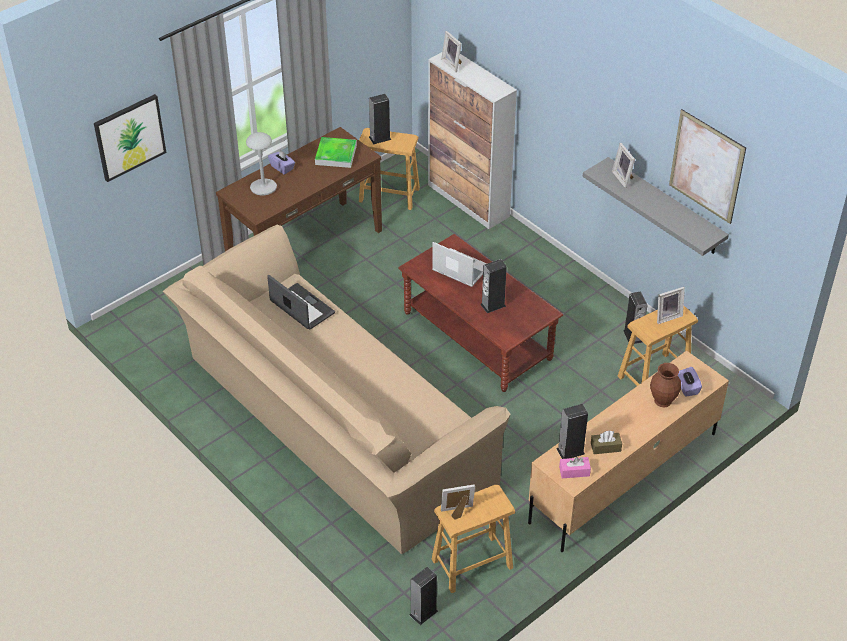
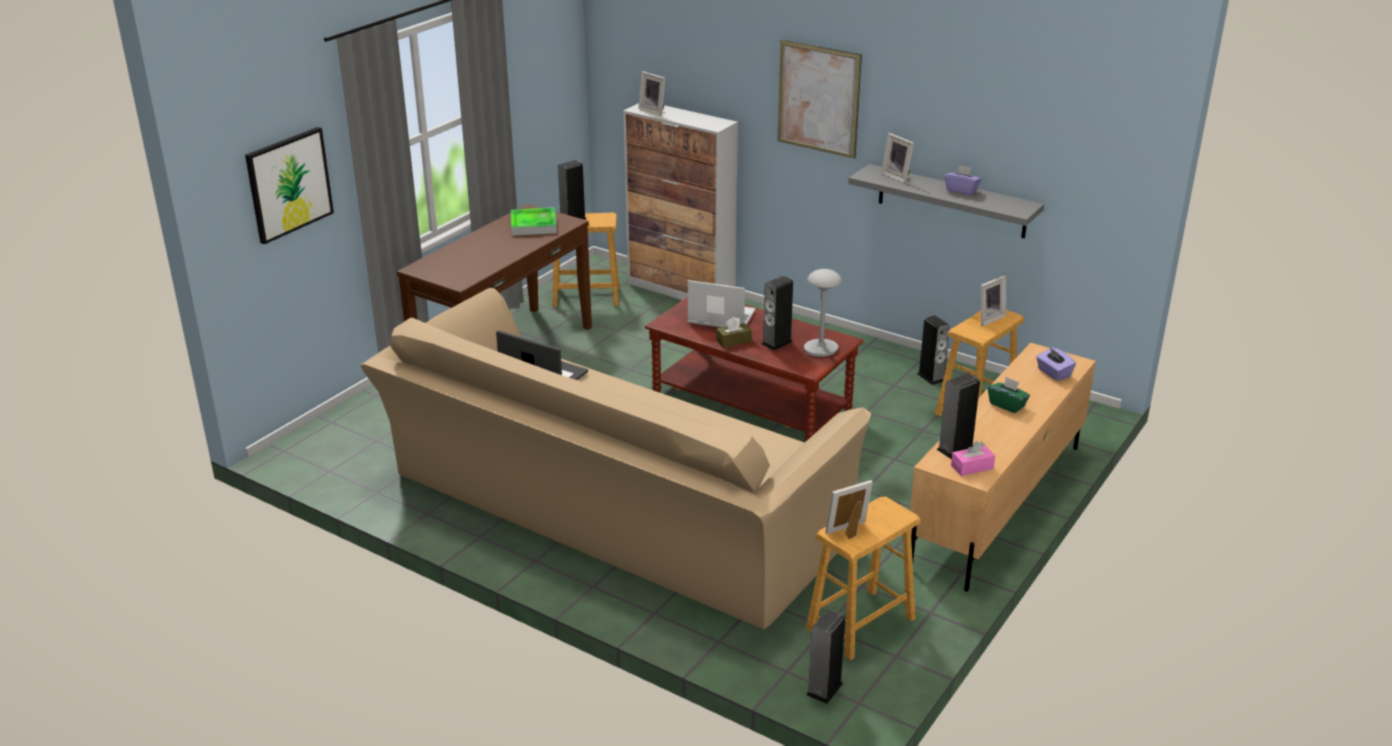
camera: 15 degrees left, 15 degrees down
grey table lamp [246,132,277,195] -> grey table lamp moved to [804,269,842,357]
purple tissue box [268,150,295,175] -> purple tissue box moved to [945,165,981,195]
brown tissue box [591,430,622,454] -> brown tissue box moved to [716,317,752,348]
brown vase [650,363,681,407] -> none
picture [669,109,746,224] -> picture moved to [778,40,862,159]
none -> green tissue box [988,377,1030,413]

